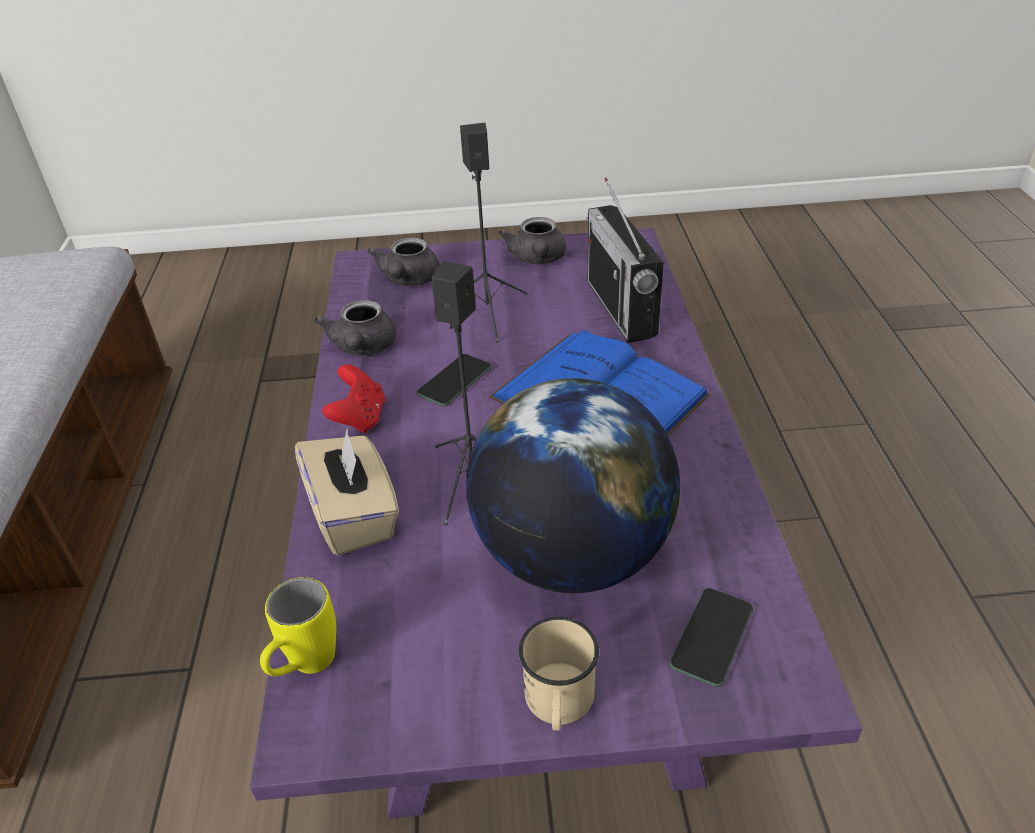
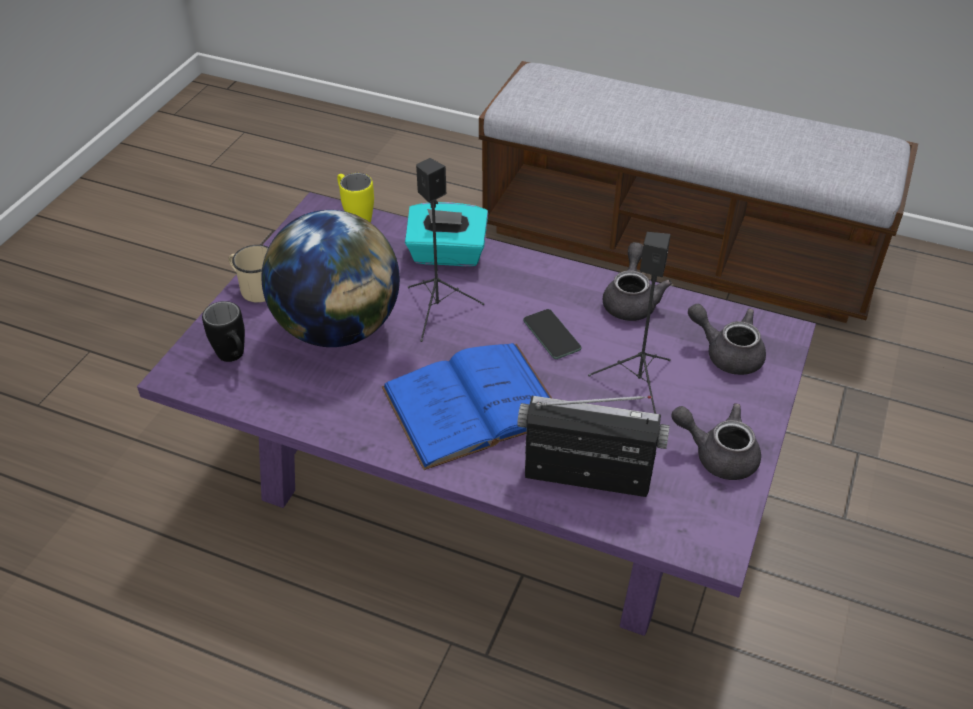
camera: 115 degrees right, 5 degrees up
beige tissue box [295,429,399,556] -> turquoise tissue box [405,202,488,266]
grey teapot [315,300,396,356] -> grey teapot turned 75 degrees clockwise [603,242,672,321]
red game controller [323,364,385,433] -> none
phone [669,588,753,687] -> black mug [202,301,245,362]

